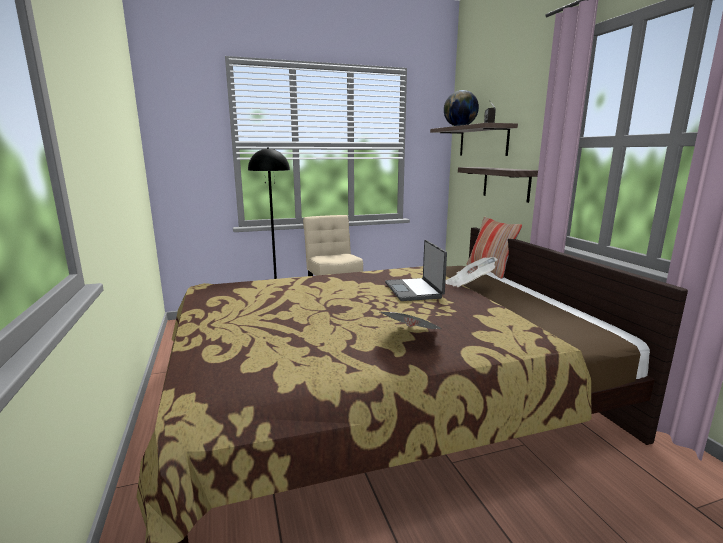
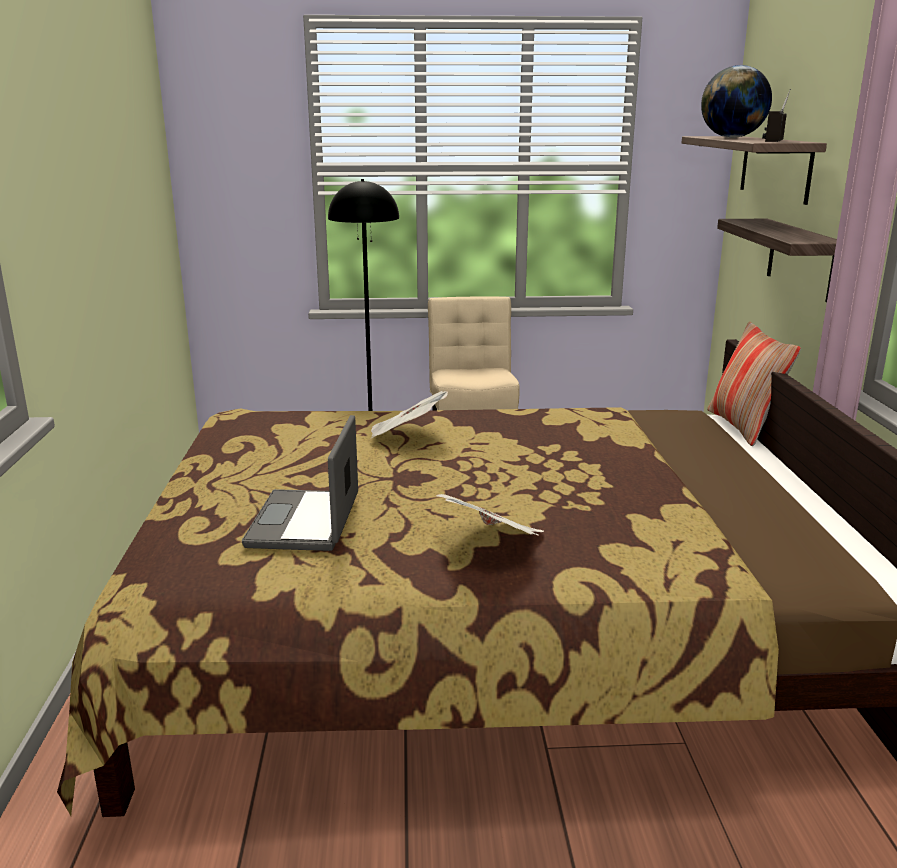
camera: 15 degrees right, 5 degrees up
laptop [385,240,447,301] -> laptop moved to [242,415,358,551]
newspaper [445,257,498,287] -> newspaper moved to [371,391,448,438]

